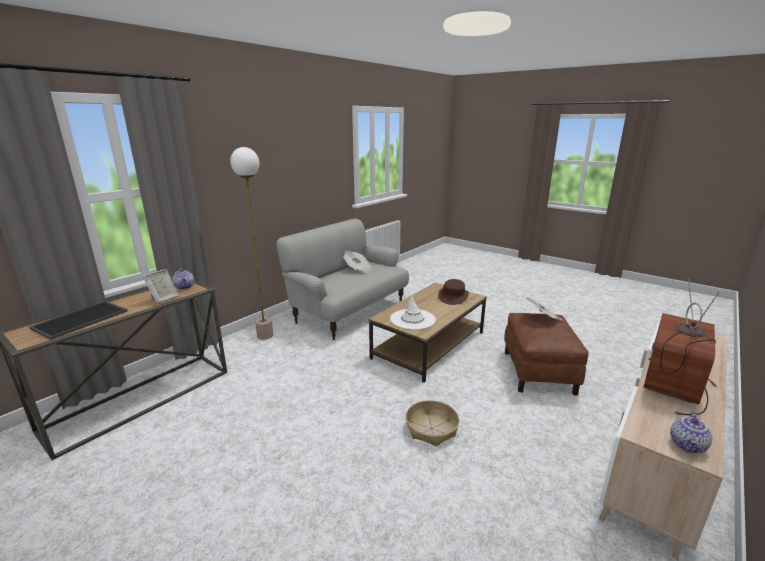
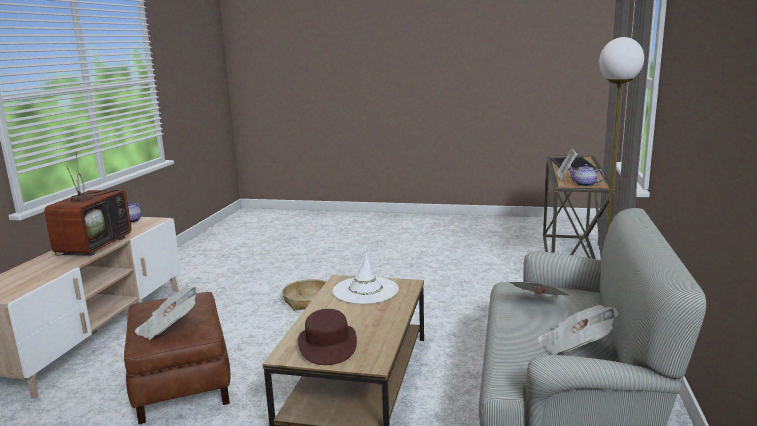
camera: 155 degrees right, 5 degrees down
none -> newspaper [510,282,568,296]

